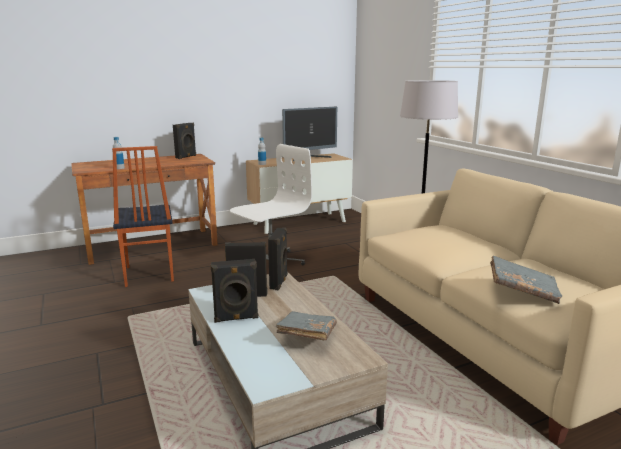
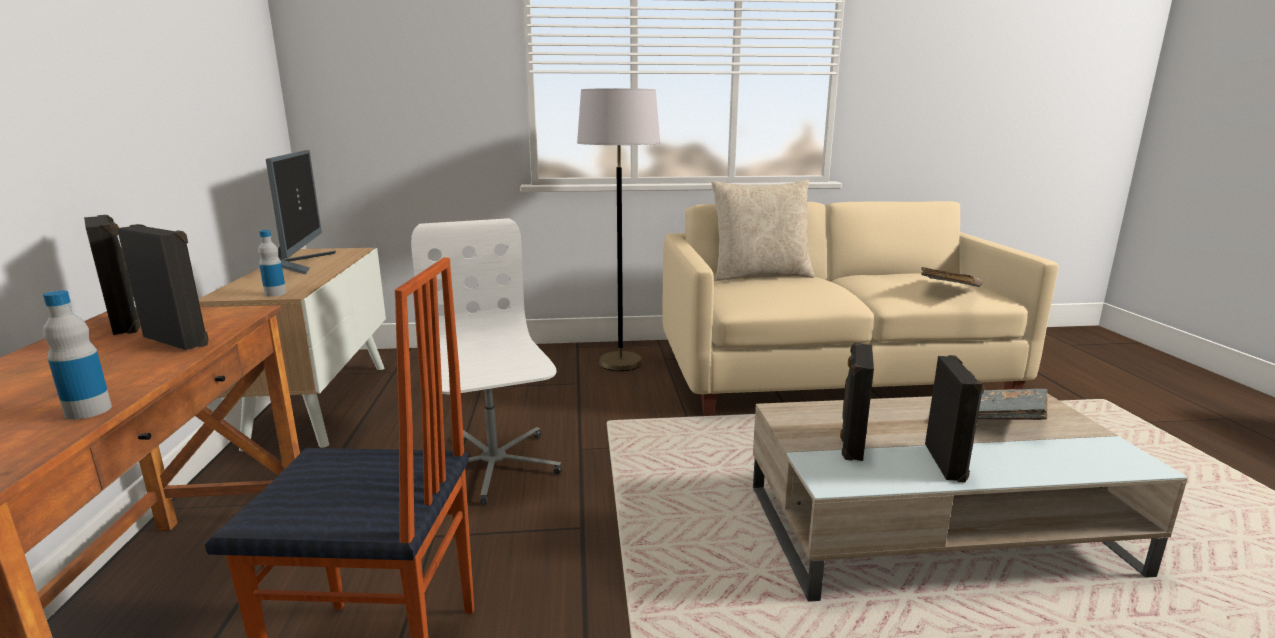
camera: 70 degrees left, 0 degrees up
black speaker [268,227,288,290] -> black speaker moved to [117,224,209,350]
none -> beige pillow [711,180,815,281]

